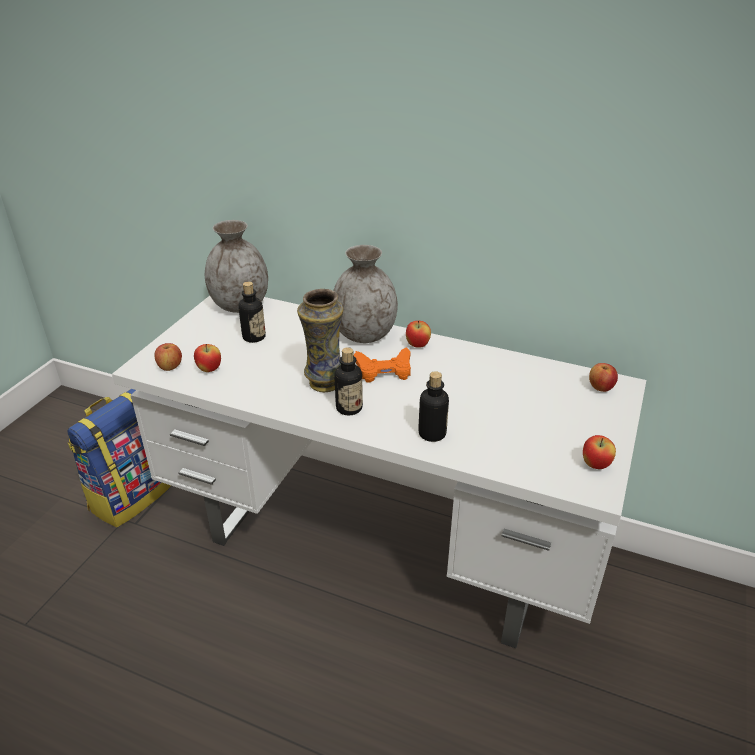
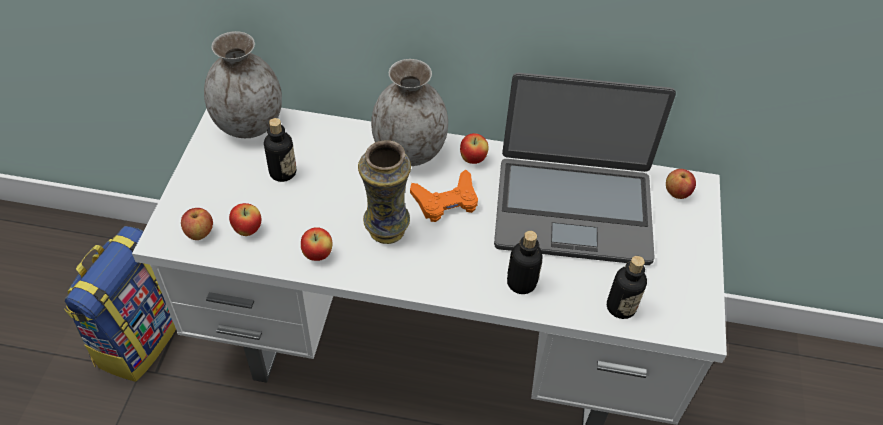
camera: 15 degrees left, 15 degrees up
bottle [334,347,363,415] -> bottle moved to [607,256,647,319]
apple [583,435,616,469] -> apple moved to [301,227,333,261]
none -> laptop [494,73,676,265]

